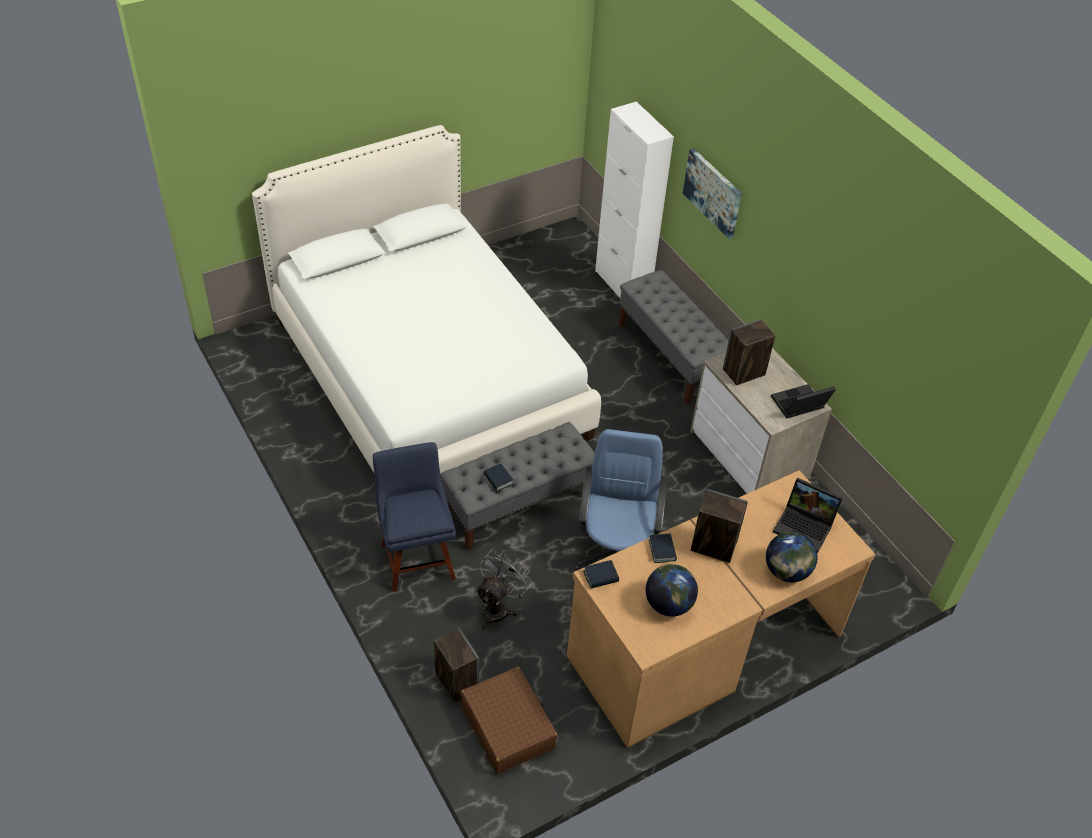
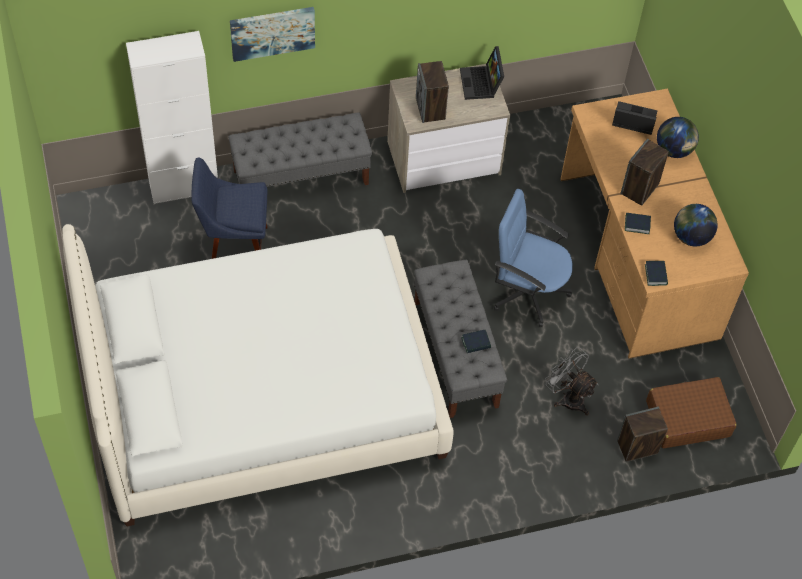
camera: 75 degrees left, 10 degrees up
blue chair [373,442,456,592] -> blue chair moved to [191,157,267,259]
laptop [773,478,843,553] -> laptop turned 120 degrees counterclockwise [612,101,658,135]

